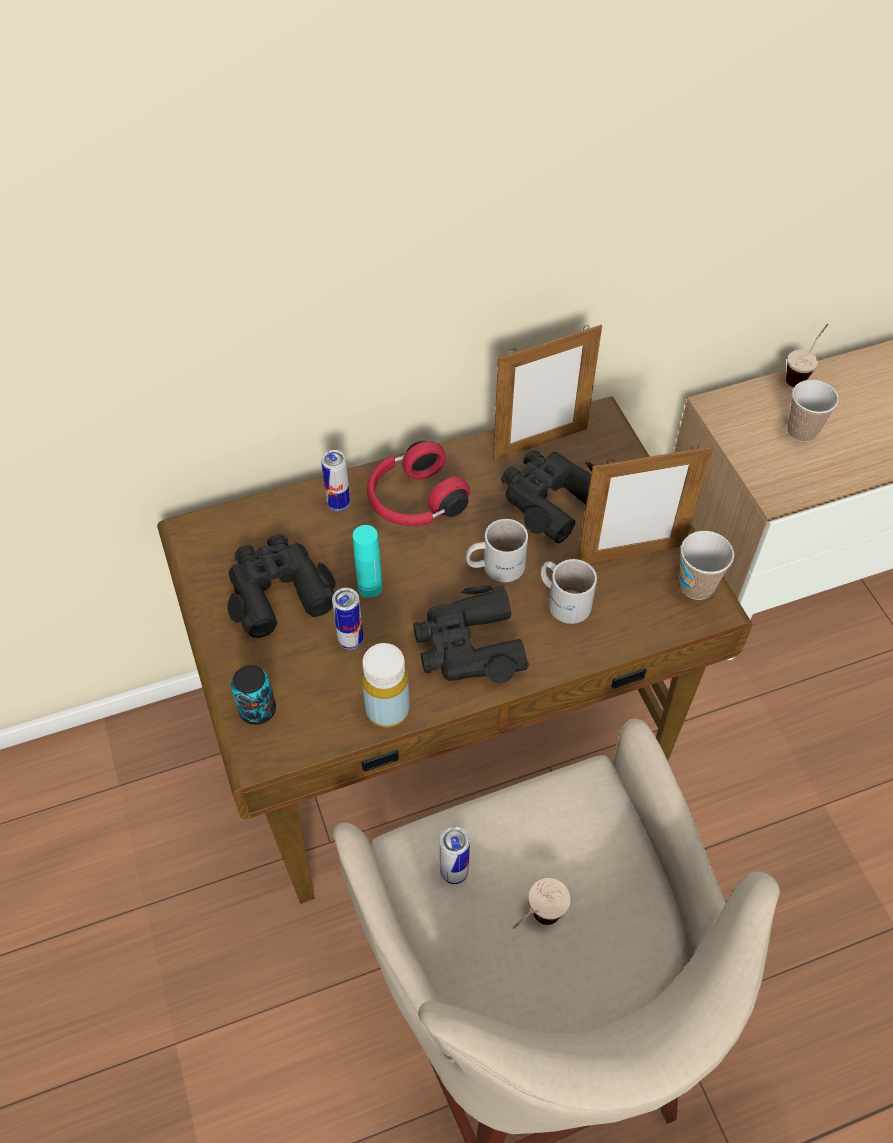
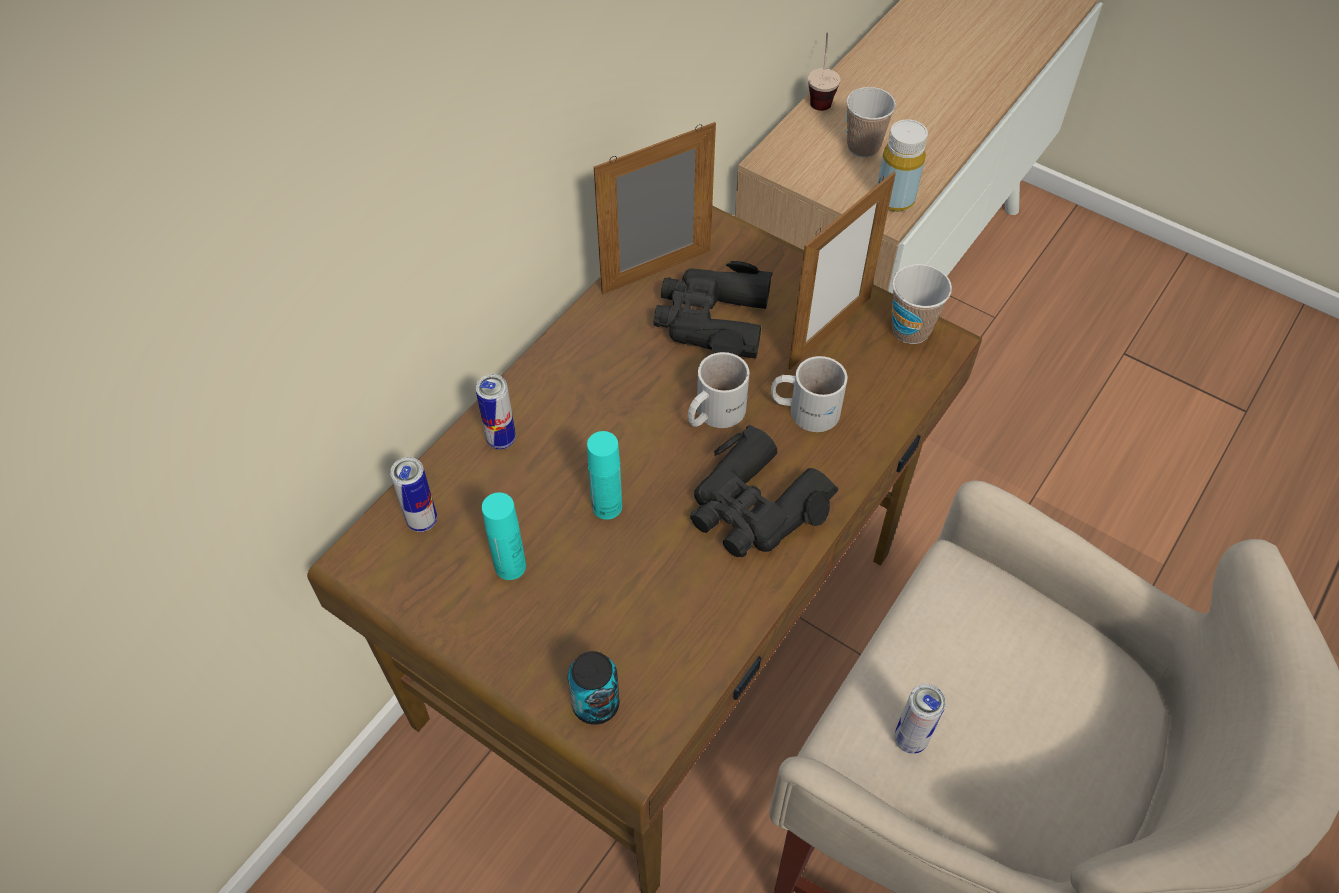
camera: 35 degrees left, 0 degrees up
black binoculars [227,534,336,638] -> turquoise bottle [482,492,526,580]
can [332,588,363,649] -> can moved to [390,457,437,532]
yellow bottle [362,643,410,727] -> yellow bottle moved to [877,119,928,211]
red headphones [367,441,470,526] -> none
picture frame [493,325,602,461] -> picture frame turned 150 degrees counterclockwise [594,122,716,295]
cup [512,878,570,929] -> none

